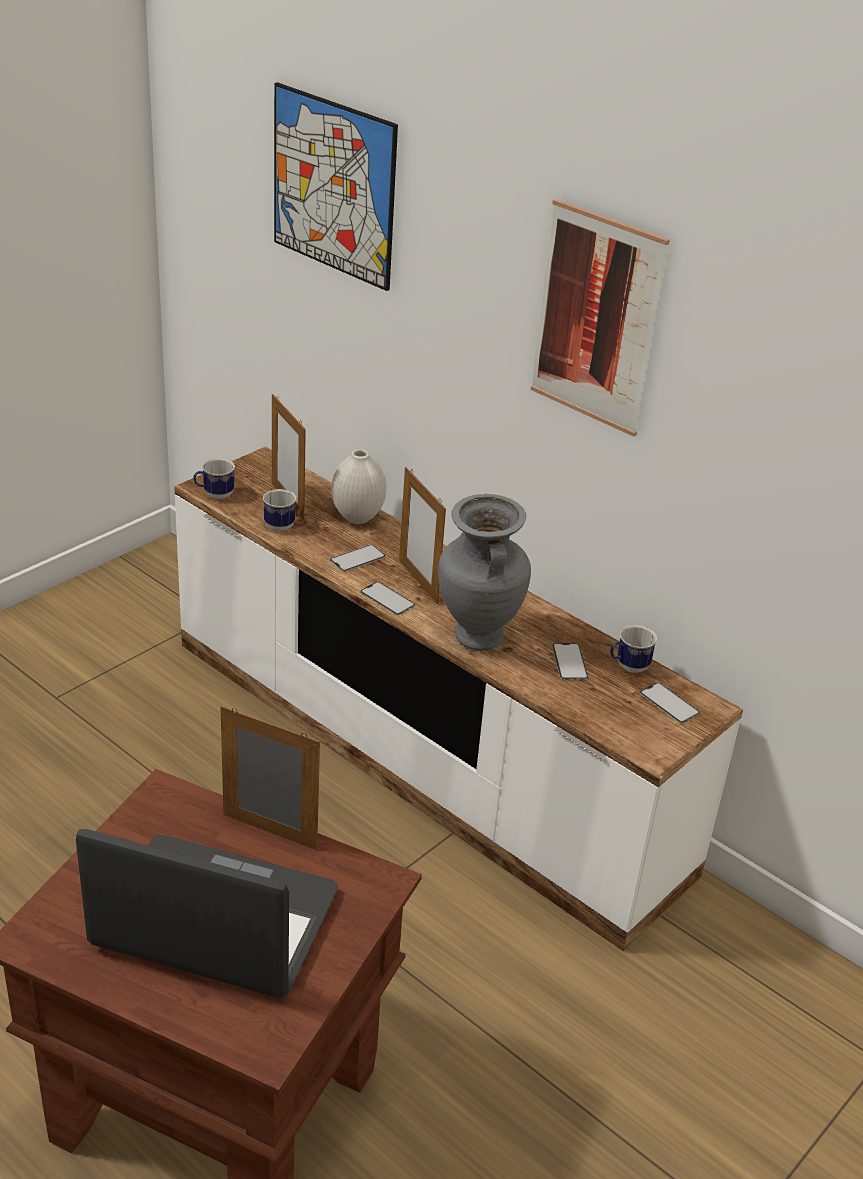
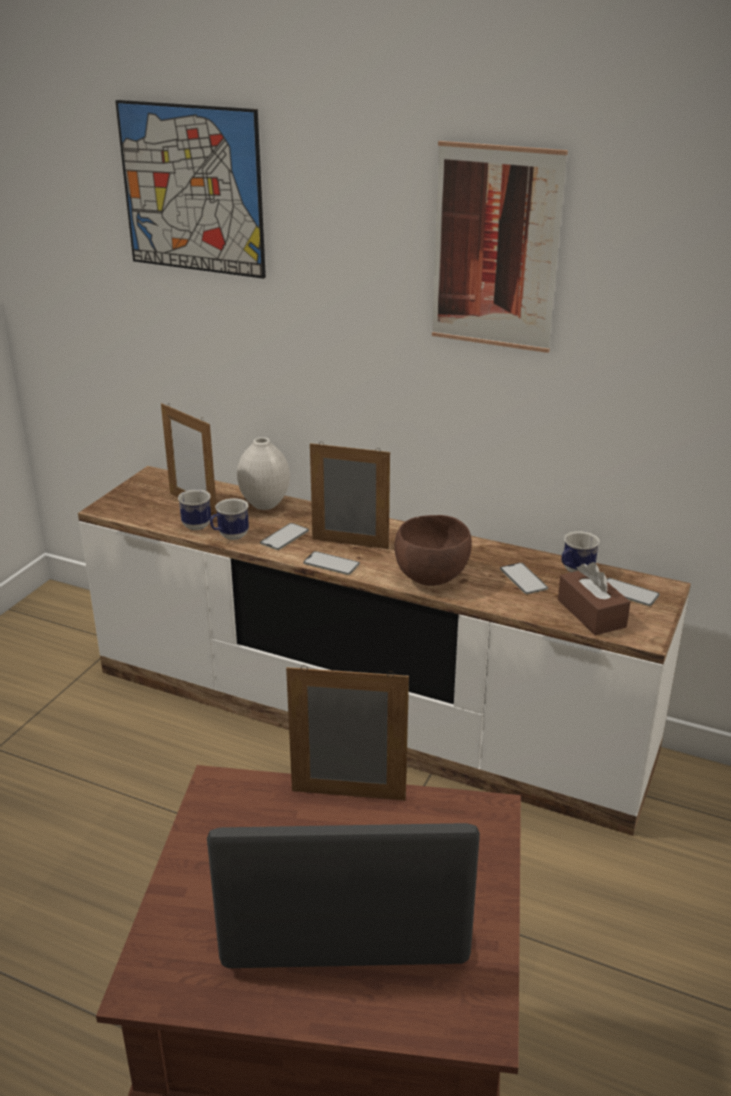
camera: 15 degrees left, 5 degrees down
mug [193,458,235,500] -> mug moved to [210,498,249,540]
picture frame [399,467,446,604] -> picture frame turned 150 degrees clockwise [310,442,390,549]
grey vase [438,494,531,651] -> brown bowl [394,515,472,586]
none -> brown tissue box [558,562,630,635]

